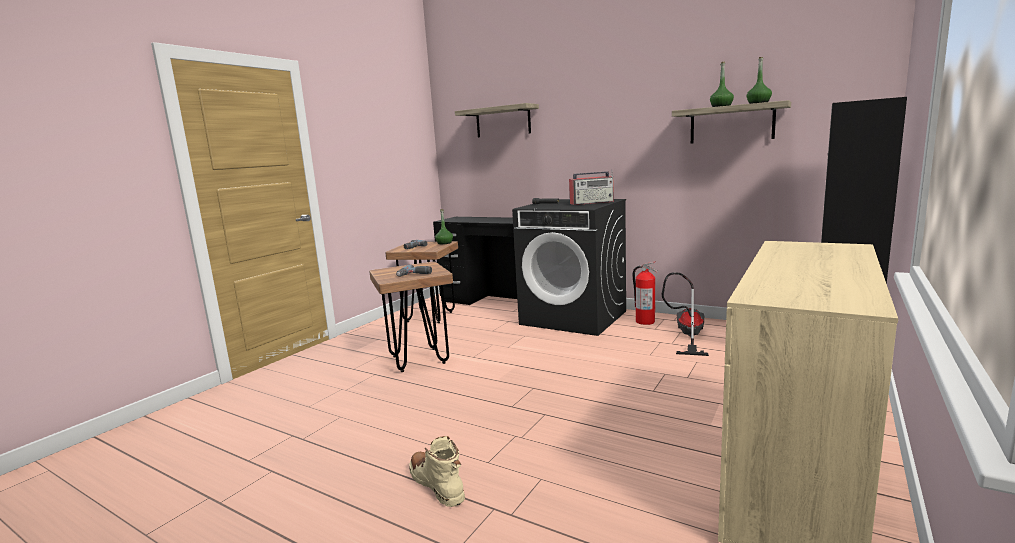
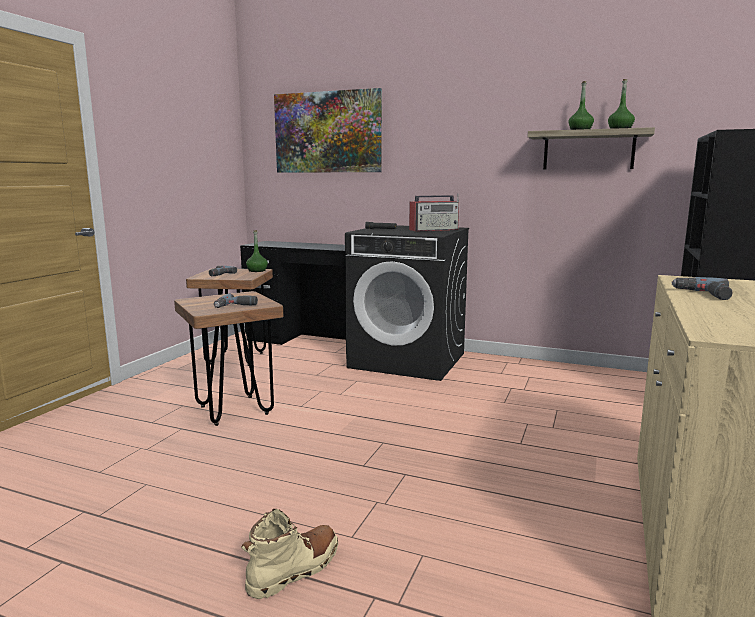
camera: 10 degrees left, 0 degrees up
beige boot [409,436,465,507] -> beige boot turned 90 degrees clockwise [241,509,338,599]
shelf [455,103,539,137] -> picture [274,88,382,173]
fire extinguisher [633,262,657,325] -> none
vacuum cleaner [662,272,709,356] -> none
none -> power drill [671,277,733,300]

